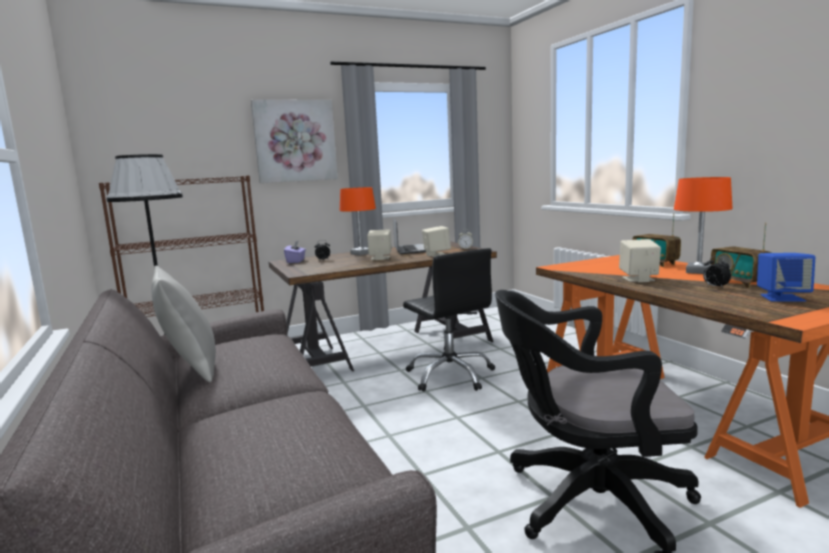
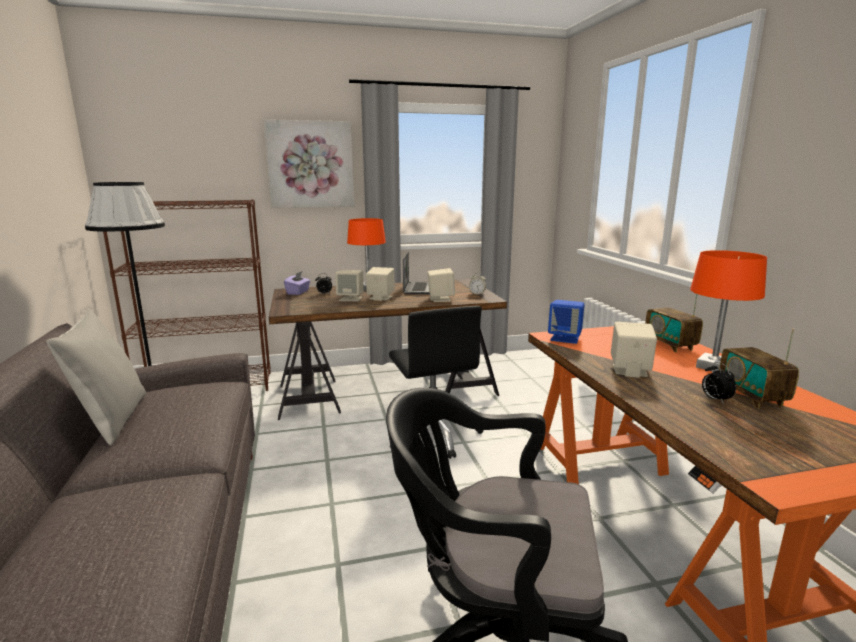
camera: 10 degrees right, 5 degrees up
blue speaker [757,253,815,302] -> blue speaker moved to [548,300,585,344]
none -> beige speaker [335,270,364,301]

